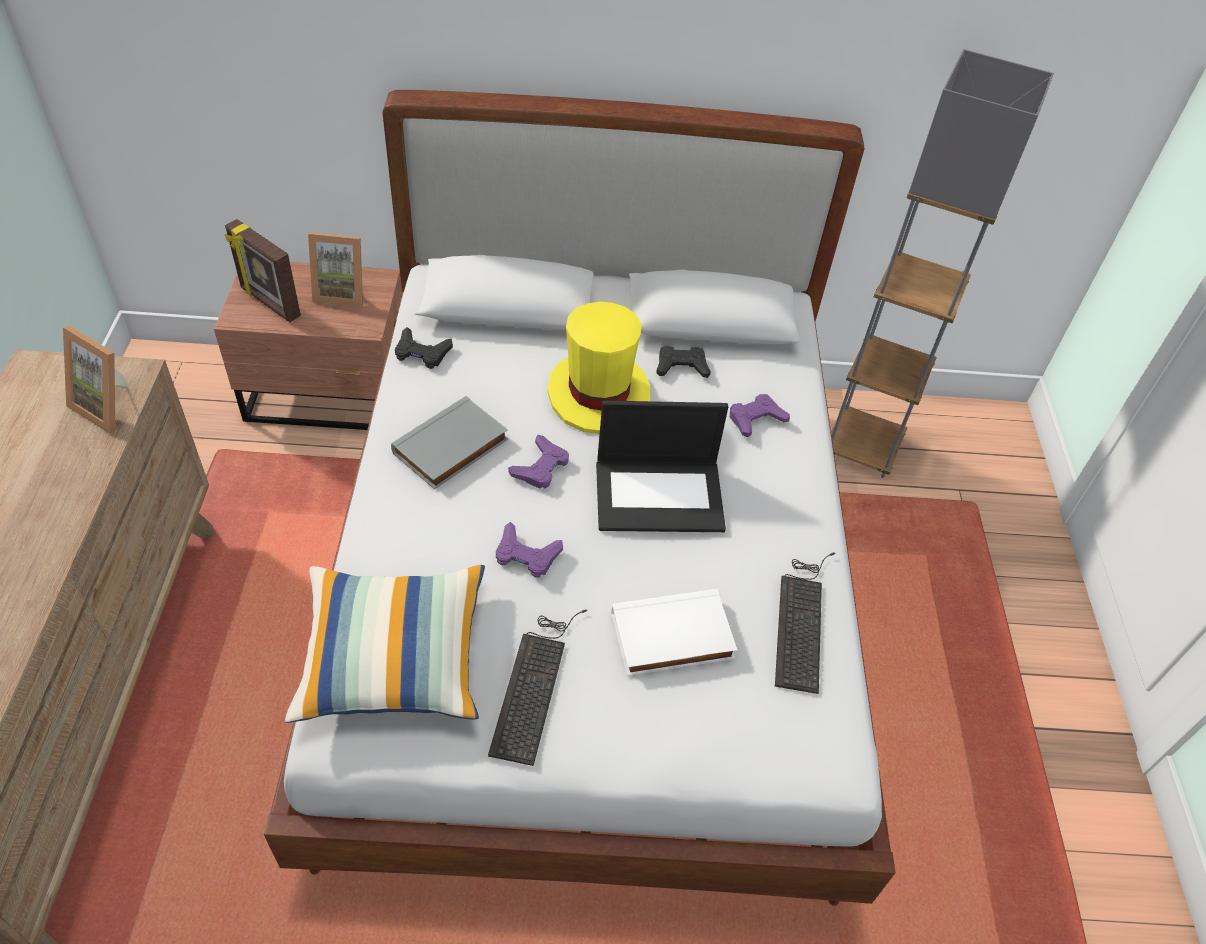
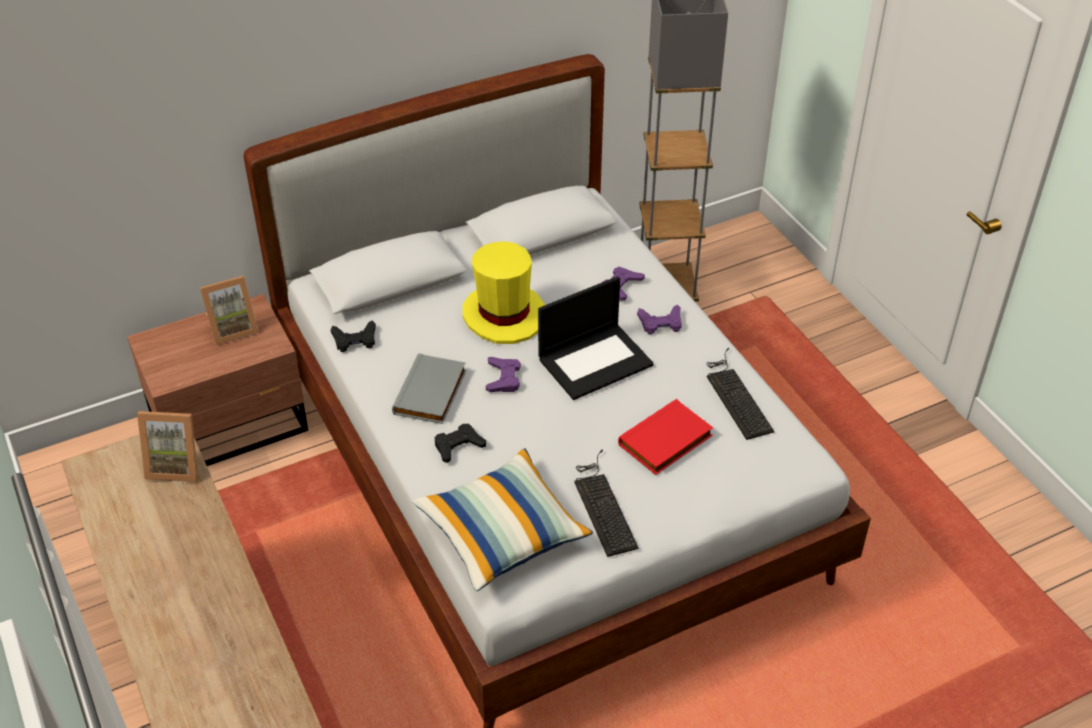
camera: 25 degrees left, 5 degrees down
picture frame [225,219,301,322] -> none
purple game controller [496,522,563,578] -> purple game controller moved to [637,304,682,335]
white book [611,589,737,676] -> red book [618,399,713,475]
black game controller [656,346,711,378] -> black game controller moved to [435,424,486,463]

